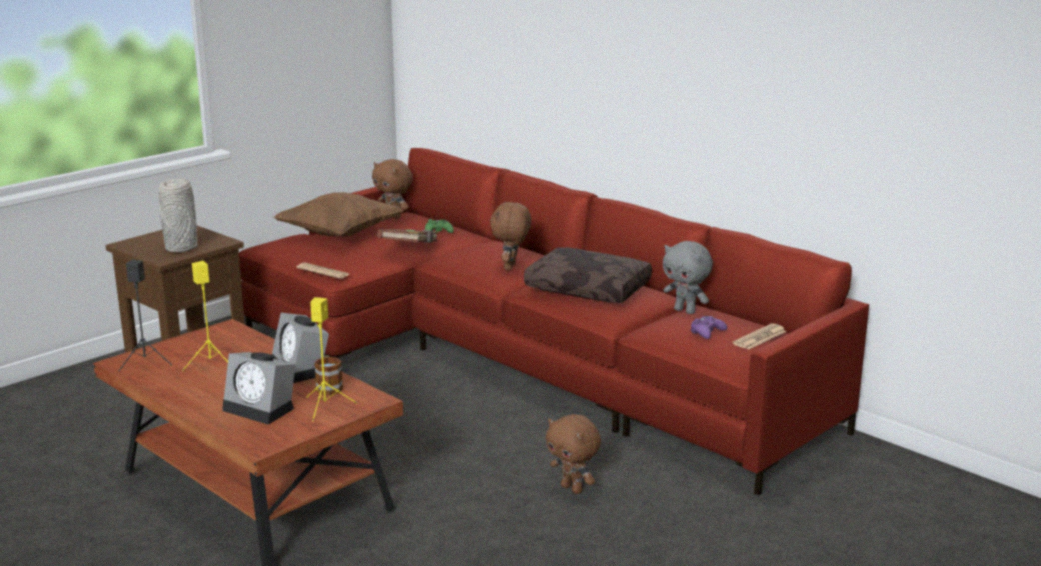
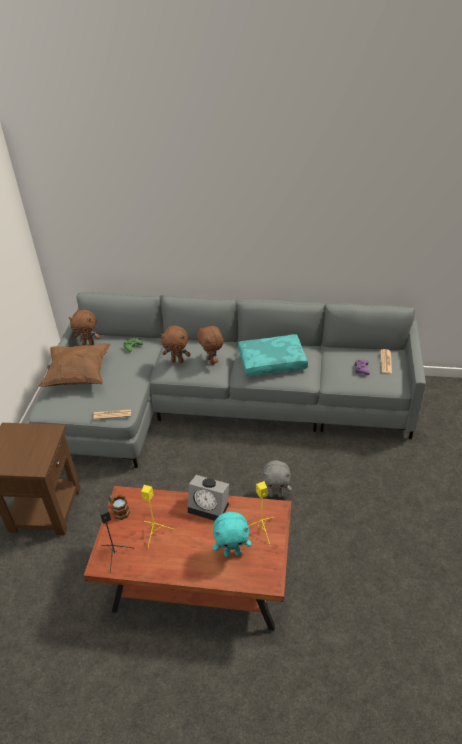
camera: 35 degrees left, 20 degrees up
grey vase [159,178,197,252] -> none
alarm clock [222,352,296,425] -> turquoise plush toy [213,512,252,557]
red sofa [239,148,869,496] -> grey sofa [28,292,426,468]
mug [314,355,343,395] -> mug moved to [108,495,130,520]
brown book [377,229,439,243] -> none
brown pillow [524,247,652,303] -> turquoise pillow [238,334,308,377]
brown plush toy [546,414,601,494] -> brown plush toy moved to [161,325,191,363]
grey plush toy [663,241,713,314] -> grey plush toy moved to [262,460,292,497]

